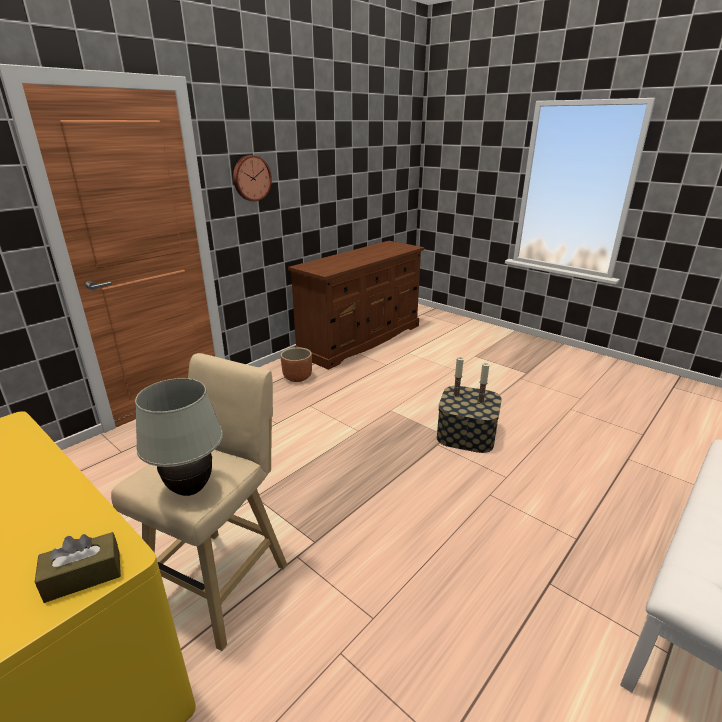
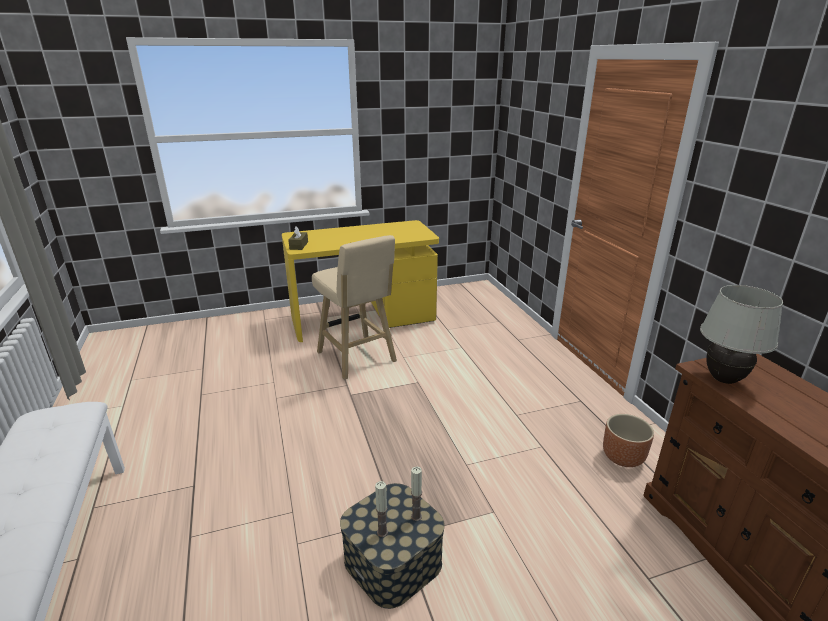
camera: 120 degrees right, 0 degrees up
white table lamp [135,378,223,496] -> white table lamp moved to [700,285,783,384]
wall clock [233,155,272,201] -> none

